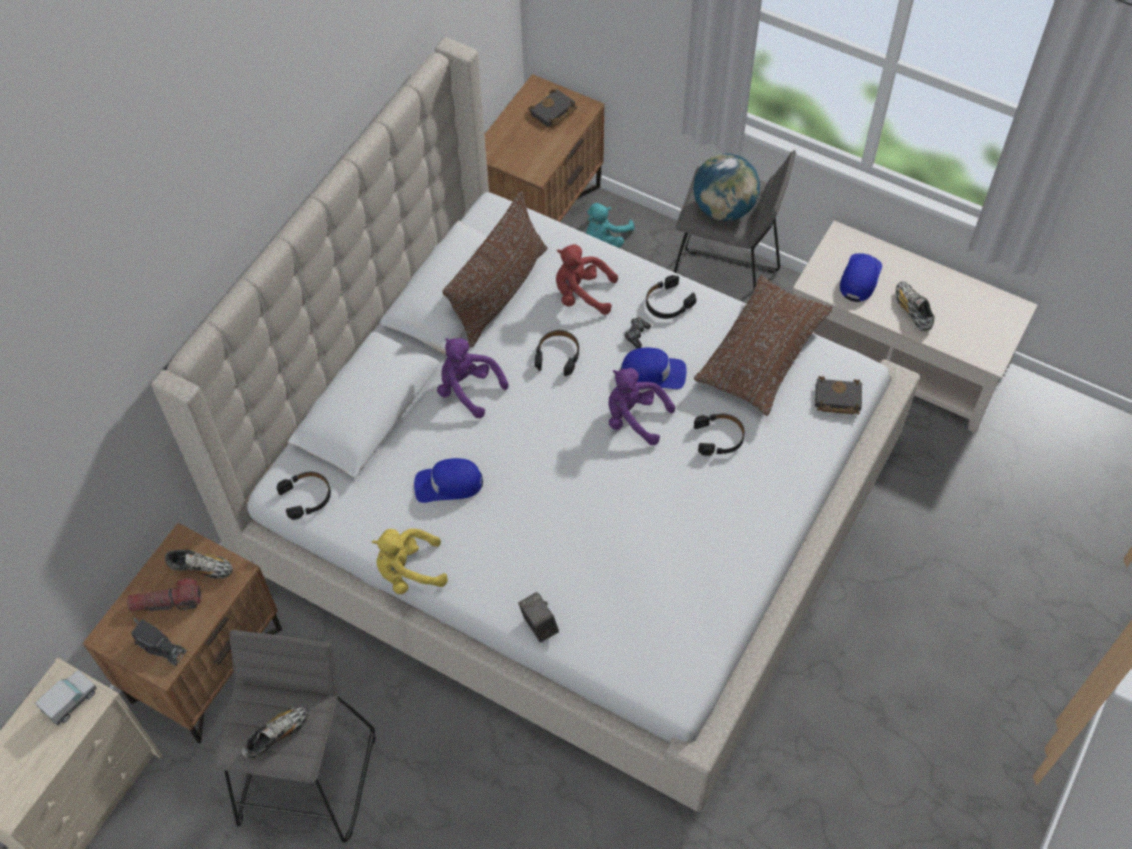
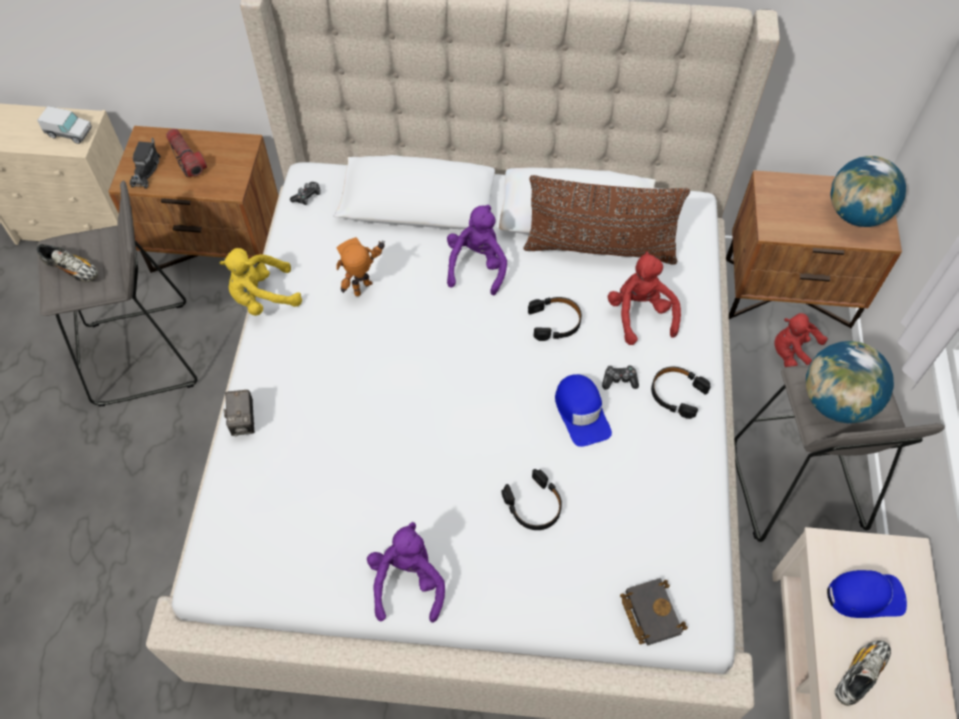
camera: 65 degrees right, 0 degrees up
shoe [165,550,233,579] -> none
black headphones [276,472,331,520] -> game controller [290,182,320,205]
yellow plush toy [372,528,448,594] -> yellow plush toy turned 75 degrees counterclockwise [220,248,302,316]
blue cap [414,458,483,503] -> toy robot [336,237,385,296]
camera [518,592,559,643] -> camera turned 135 degrees clockwise [224,390,255,436]
black book [528,89,577,127] -> globe [831,156,906,227]
turquoise plush toy [586,203,635,248] -> red plush toy [774,313,828,367]
purple plush toy [608,368,675,445] -> purple plush toy moved to [367,522,445,622]
brown pillow [694,275,833,416] -> none

